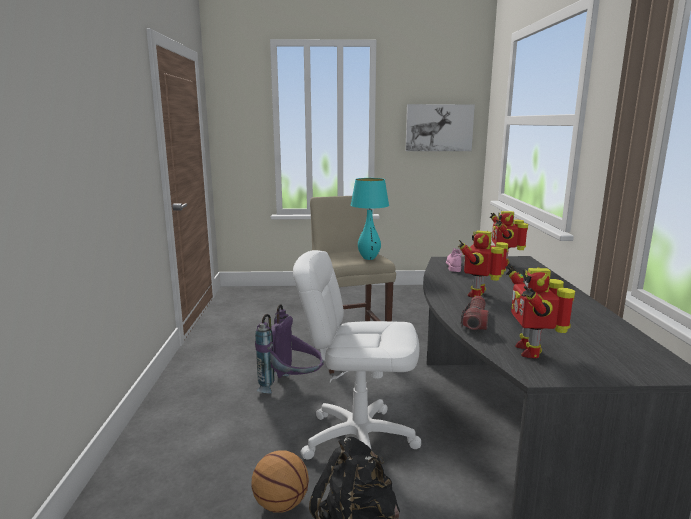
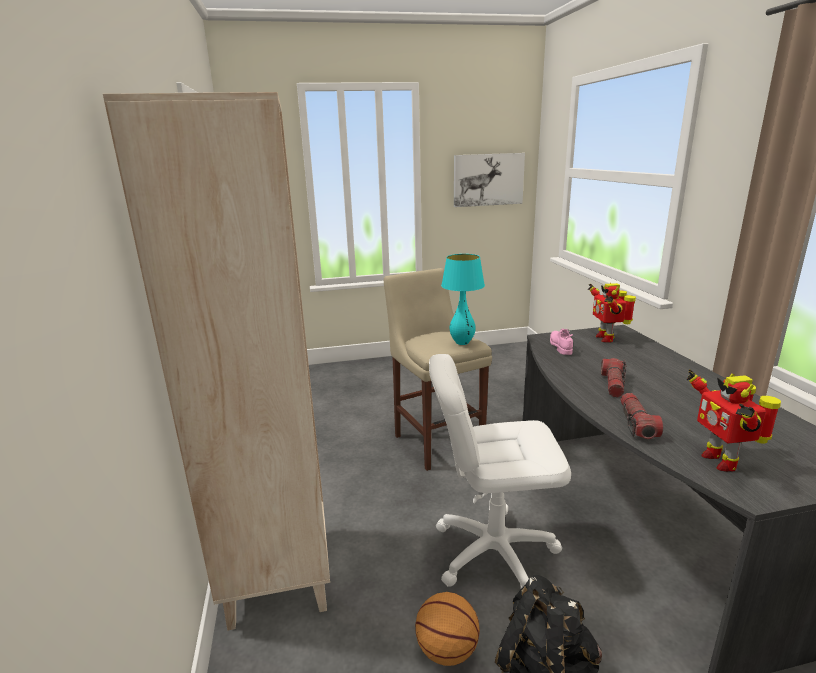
camera: 10 degrees left, 5 degrees up
purple backpack [255,304,324,394] -> none
toy robot [458,230,508,298] -> flashlight [601,358,626,397]
none -> beige bookcase [103,92,330,631]

